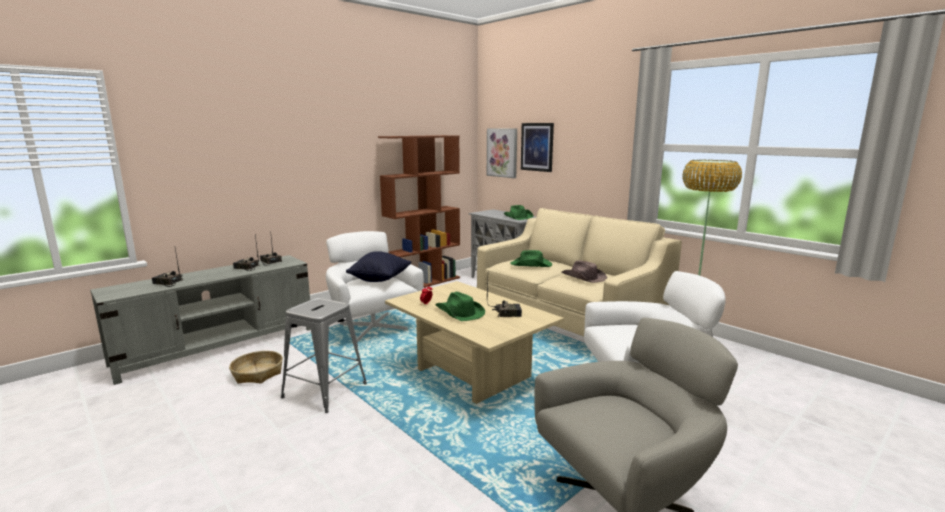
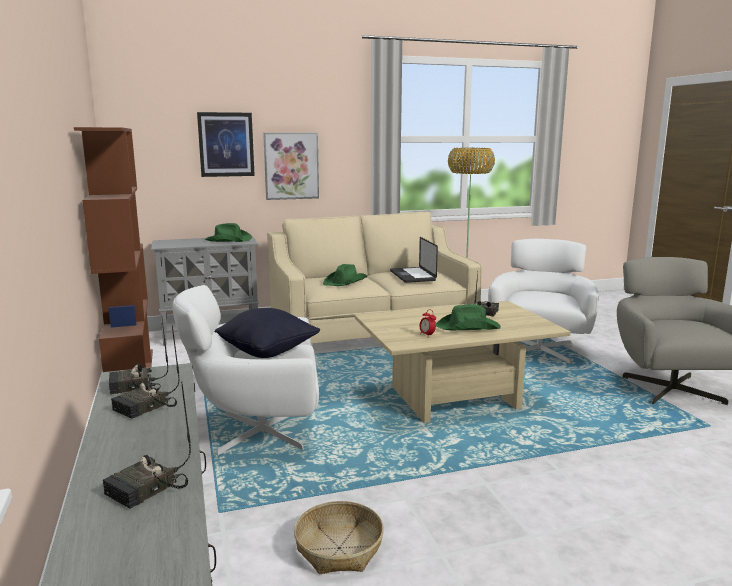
camera: 65 degrees left, 0 degrees up
grey stool [281,298,367,413] -> none
picture [487,128,517,178] -> picture moved to [263,133,319,200]
brown hat [562,260,607,283] -> laptop [390,237,438,283]

